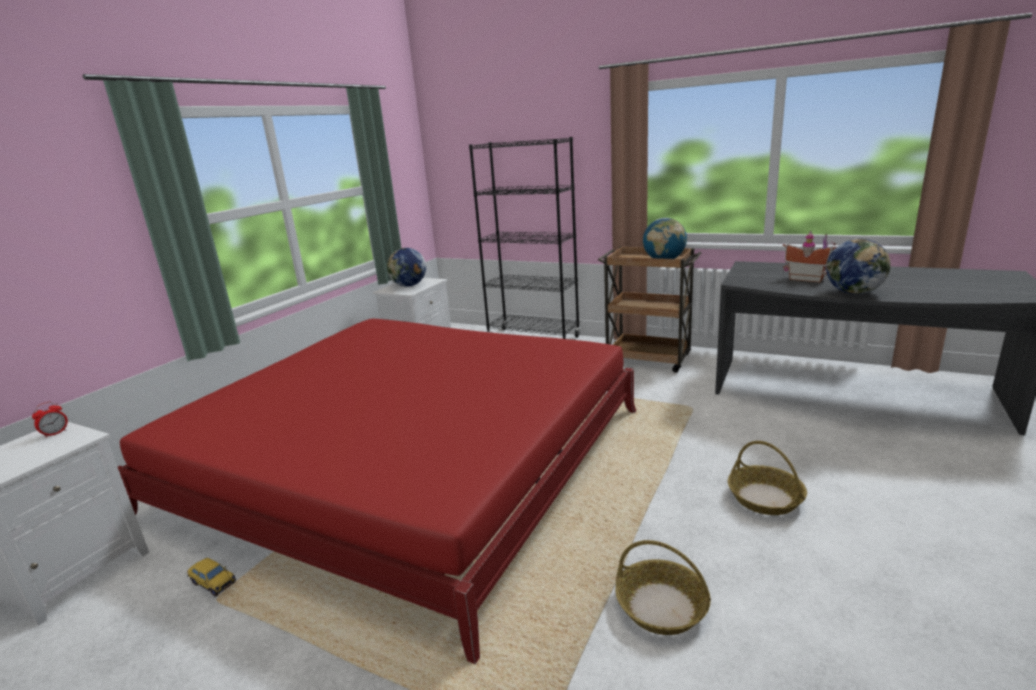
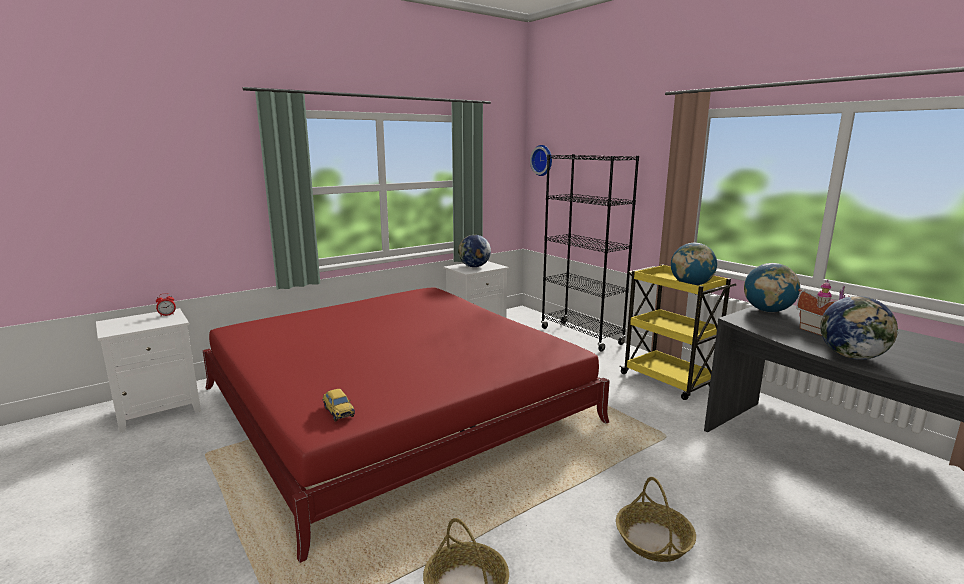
camera: 25 degrees right, 5 degrees down
toy car [187,558,236,597] -> toy car moved to [323,389,355,422]
brown cart [598,246,702,373] -> yellow cart [619,264,736,400]
none -> wall clock [530,145,552,176]
none -> globe [744,263,800,312]

